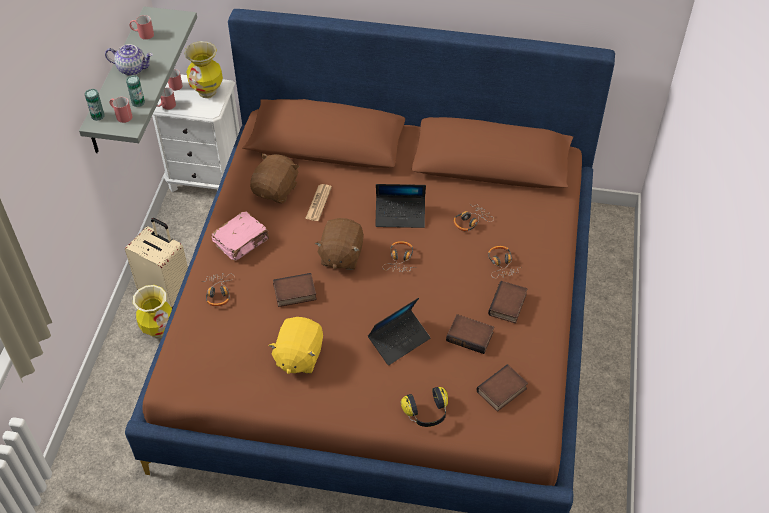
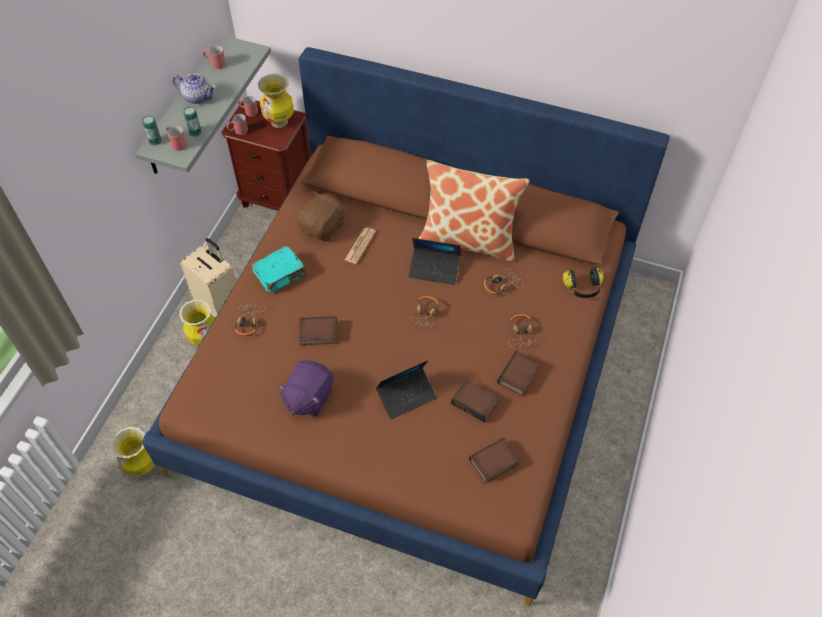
camera: 10 degrees right, 5 degrees up
white nightstand [152,74,240,192] -> brown nightstand [221,100,311,211]
pink book [211,211,269,260] -> turquoise book [251,246,306,293]
yellow plush toy [268,317,323,374] -> purple plush toy [278,361,333,416]
brown plush toy [315,218,364,270] -> none
headphones [401,387,448,427] -> headphones moved to [562,267,603,298]
none -> vase [111,427,155,476]
none -> pillow [418,160,530,262]

